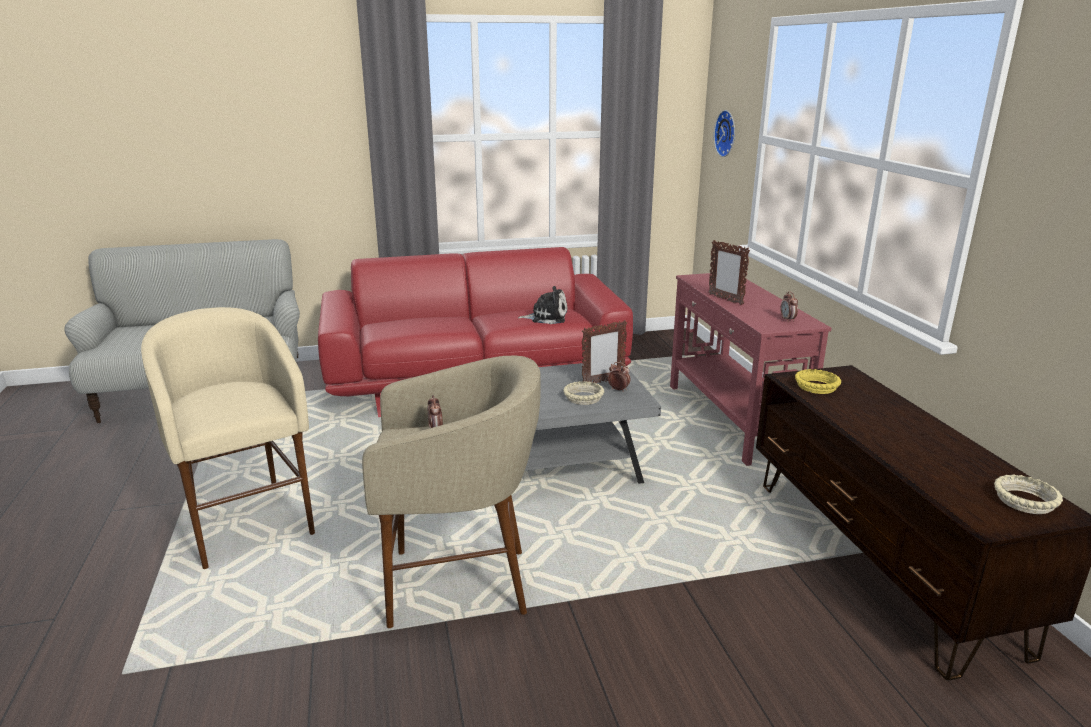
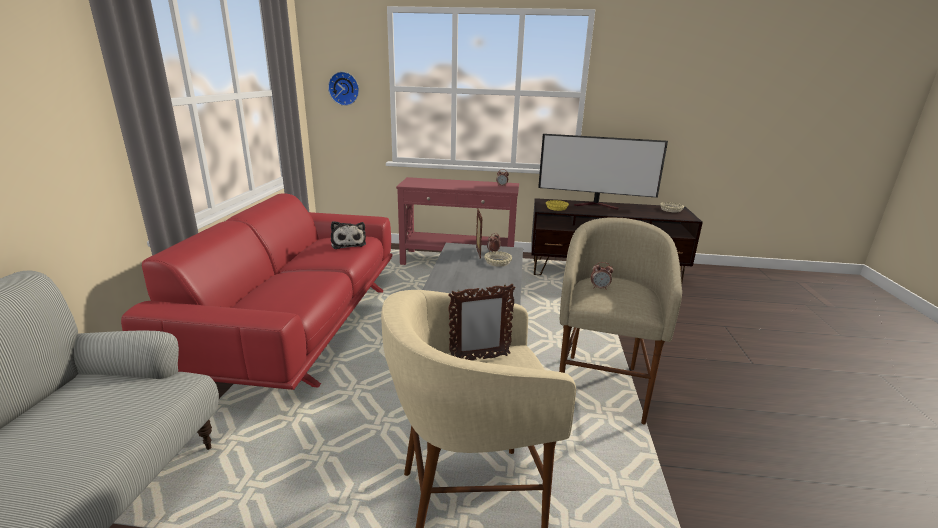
camera: 70 degrees left, 0 degrees up
plush toy [518,286,567,324] -> plush toy turned 135 degrees clockwise [331,221,366,249]
picture frame [708,240,750,305] -> picture frame moved to [448,284,516,360]
none -> television [538,134,668,210]

